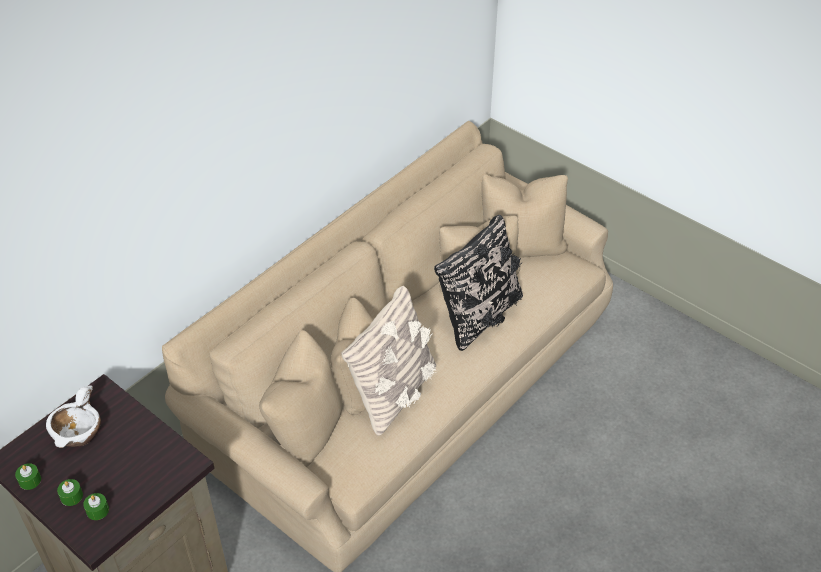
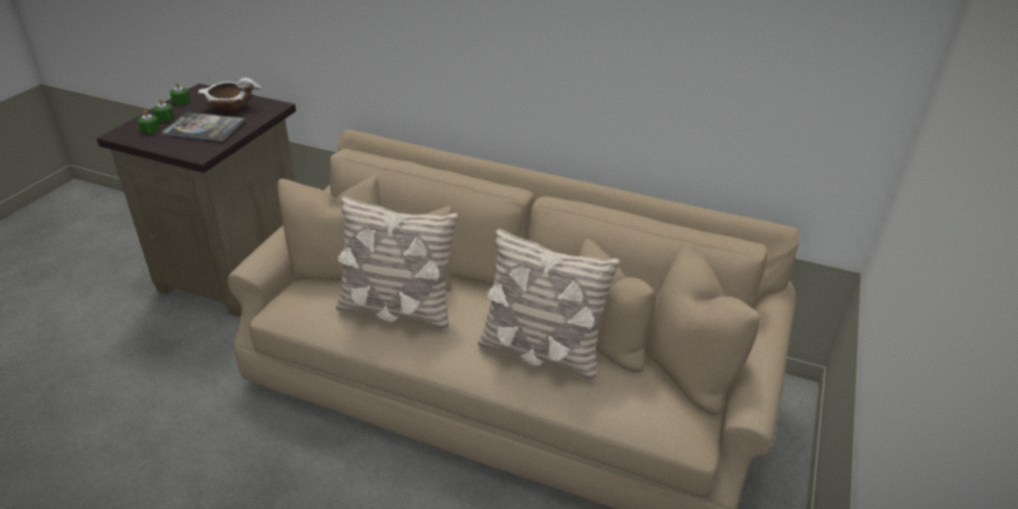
camera: 70 degrees right, 10 degrees down
black pillow [434,215,523,351] -> beige pillow [478,229,620,381]
none -> book [162,112,245,142]

